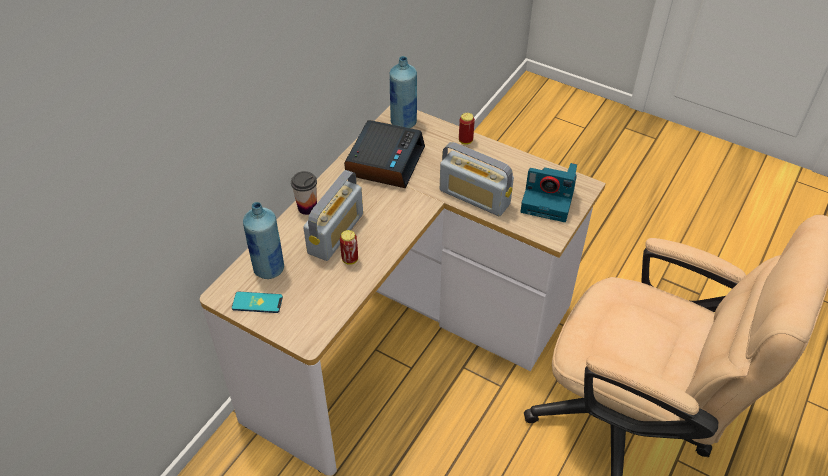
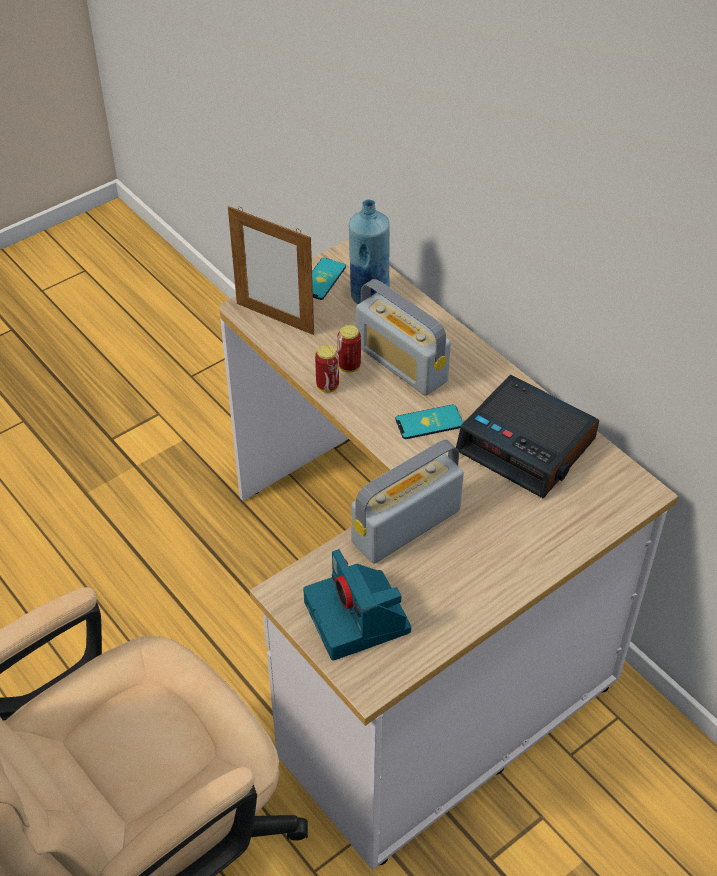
camera: 110 degrees right, 0 degrees up
cup [291,171,317,215] -> none
blue bottle [390,56,417,128] -> none
can [459,113,475,145] -> can moved to [315,345,339,393]
camera [520,163,577,222] -> camera turned 60 degrees counterclockwise [303,549,411,661]
none -> picture frame [228,206,314,335]
none -> phone [395,405,463,439]

